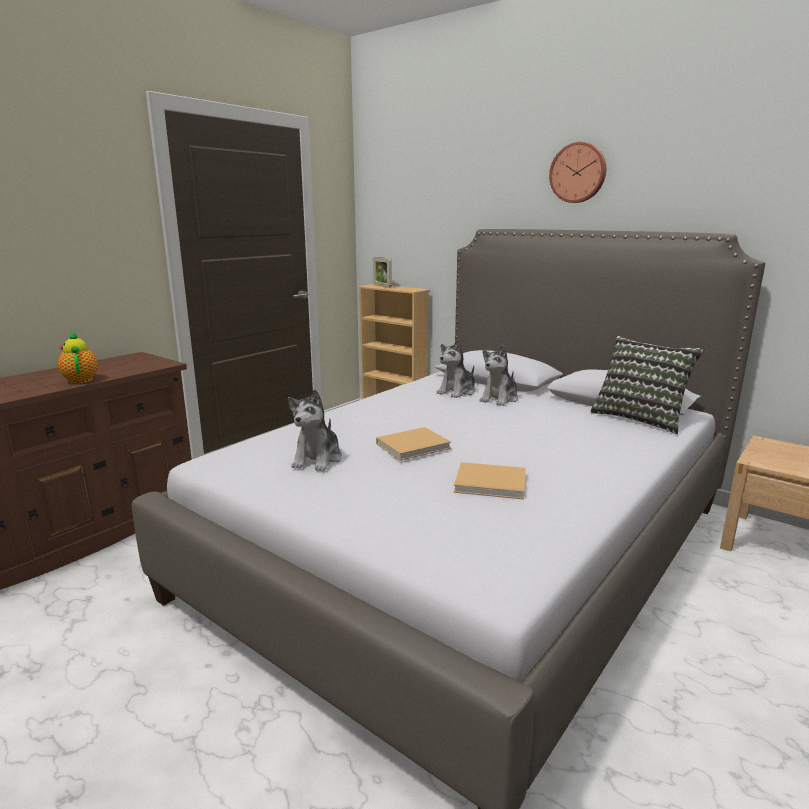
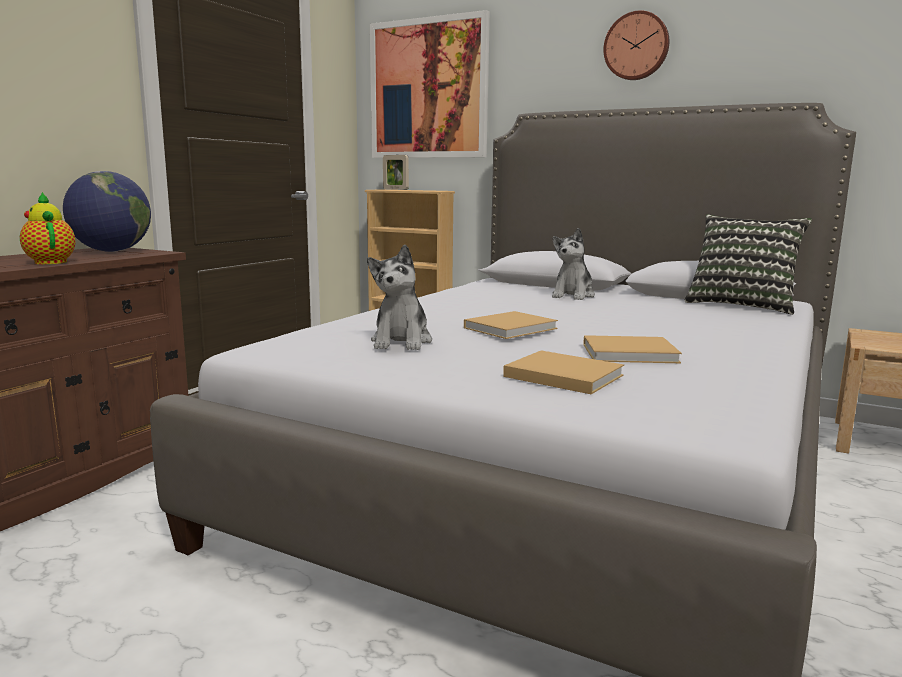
camera: 10 degrees left, 5 degrees down
plush toy [437,340,475,398] -> none
none -> globe [63,171,151,252]
none -> picture [370,10,490,158]
none -> beige book [503,350,624,394]

